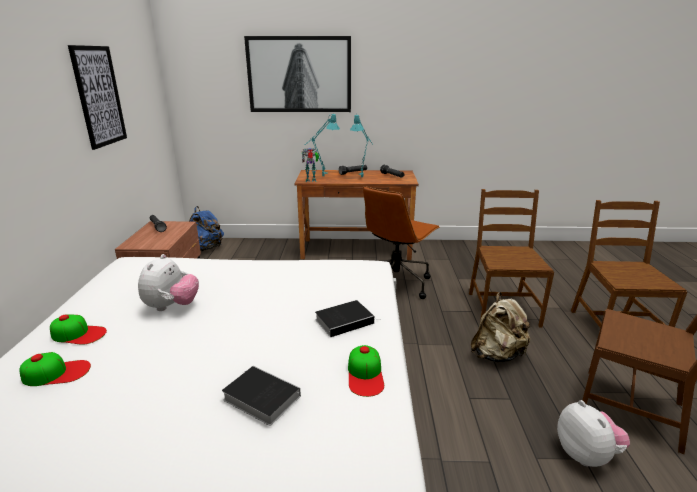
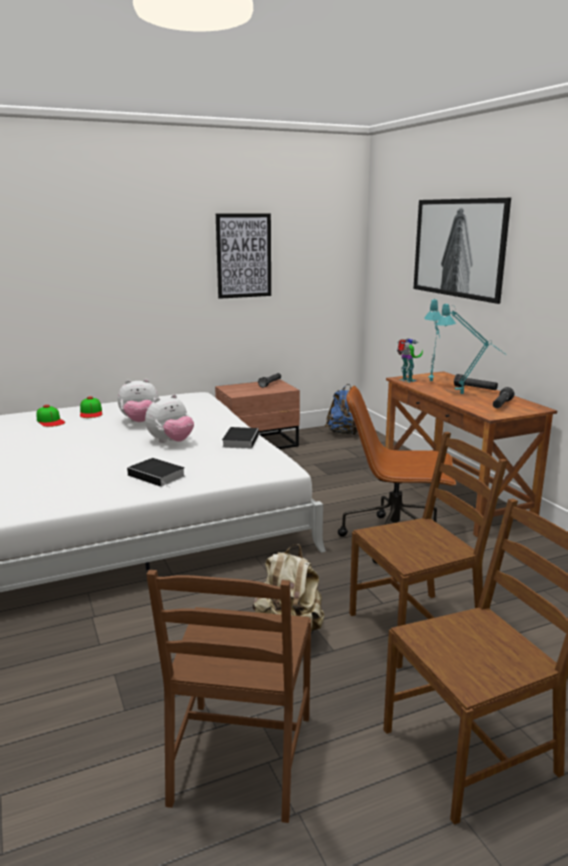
camera: 65 degrees right, 5 degrees down
book [222,366,301,426] -> book moved to [222,427,259,449]
cap [348,345,384,397] -> none
plush toy [557,400,630,467] -> plush toy moved to [145,394,194,443]

